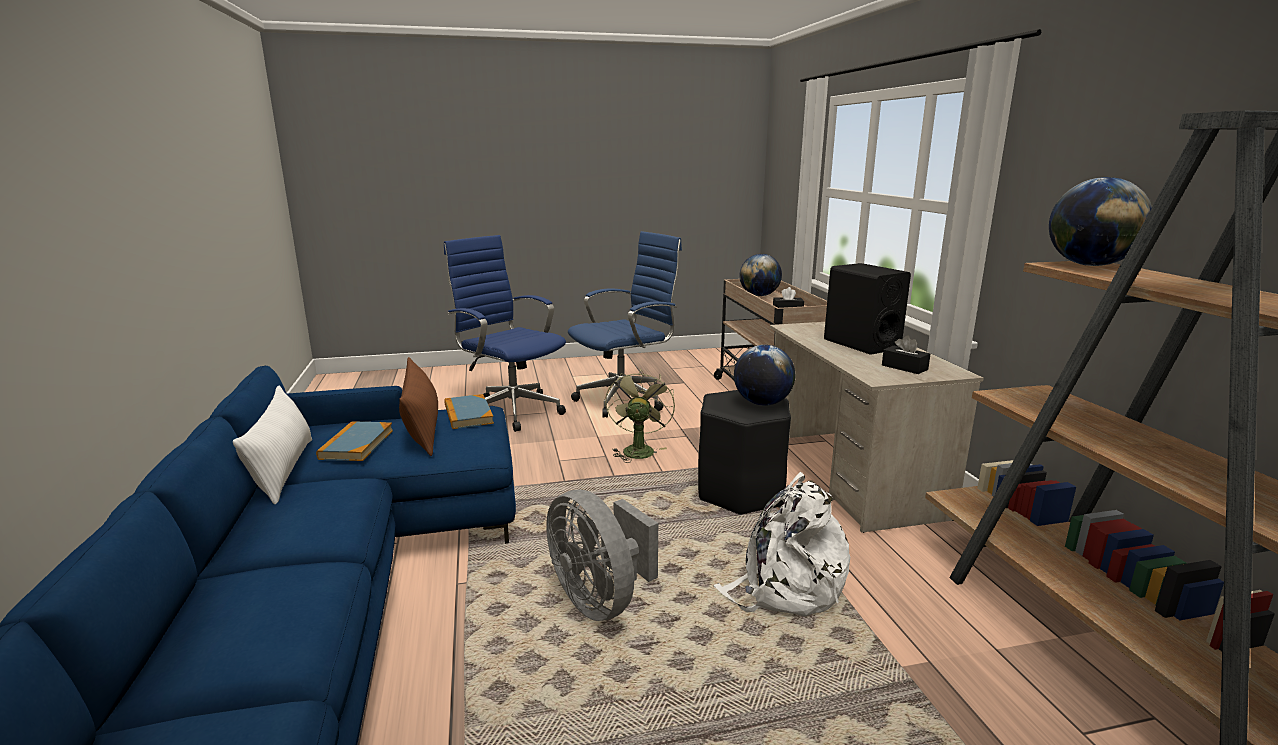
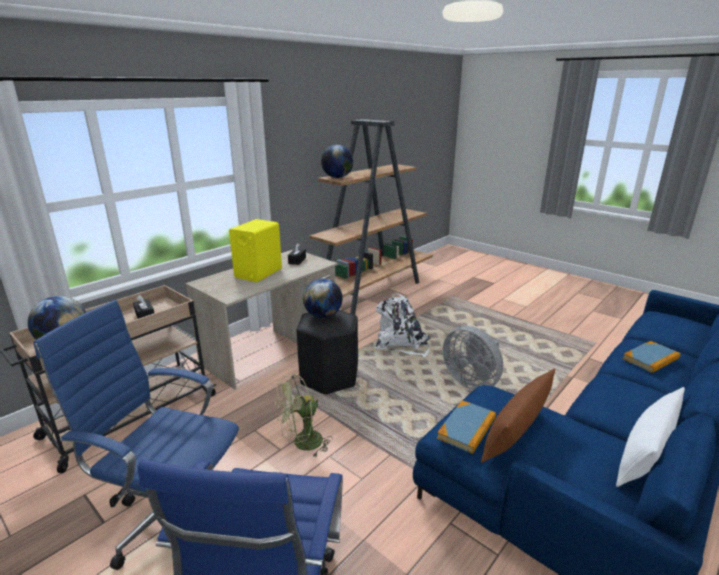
camera: 125 degrees left, 5 degrees up
book [316,421,393,461] -> book moved to [623,341,680,373]
grey fan [546,489,658,621] -> grey fan turned 120 degrees clockwise [443,326,503,390]
black speaker [824,263,911,355] -> yellow speaker [229,219,282,282]

